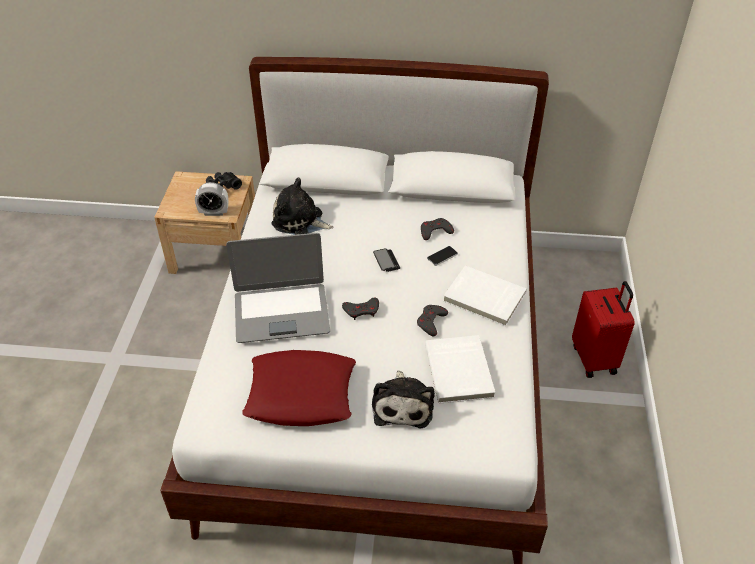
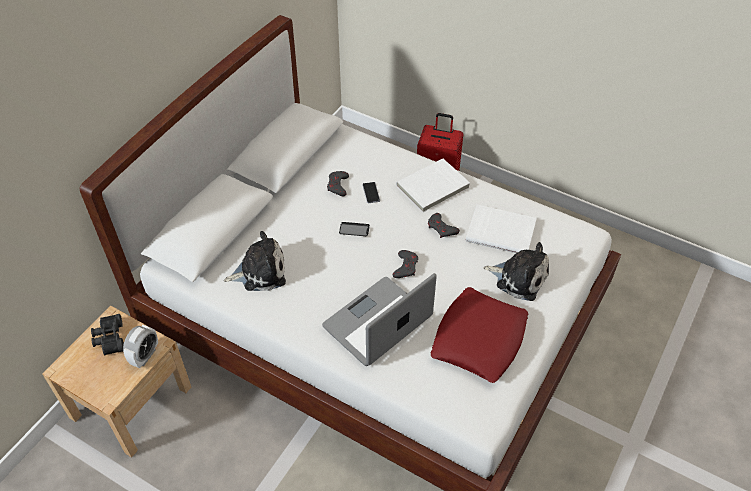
camera: 65 degrees left, 5 degrees up
laptop [226,233,330,343] -> laptop turned 150 degrees counterclockwise [322,273,437,366]
plush toy [271,178,334,235] -> plush toy turned 150 degrees counterclockwise [224,231,286,291]

